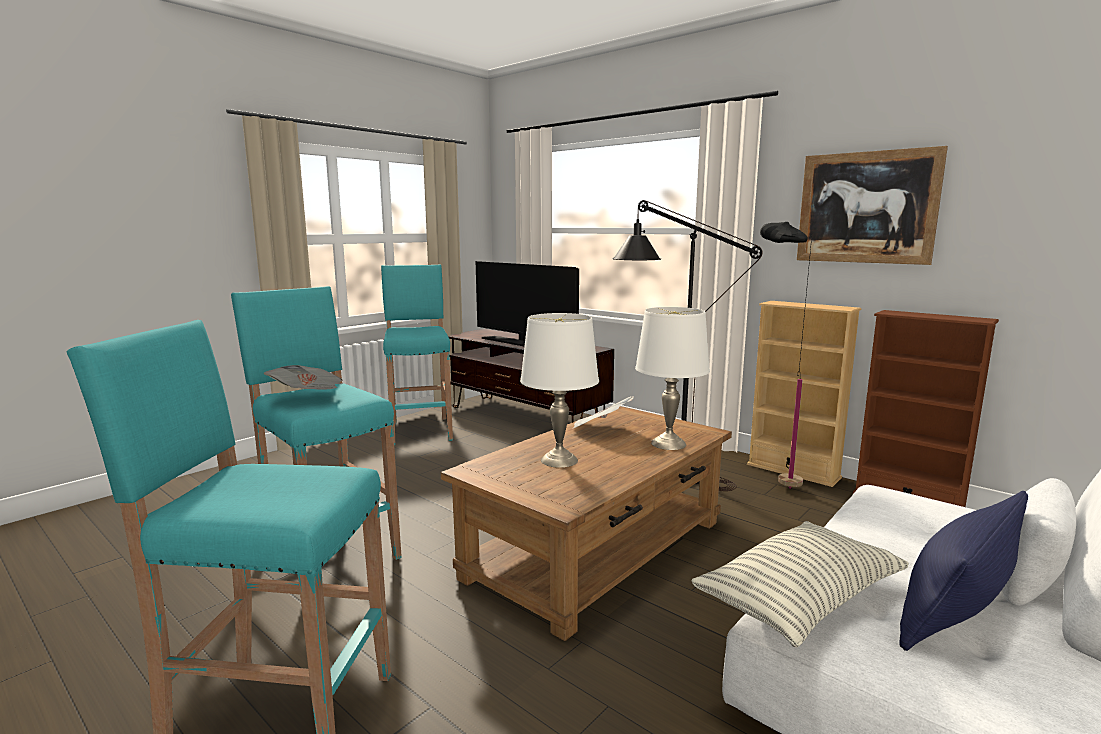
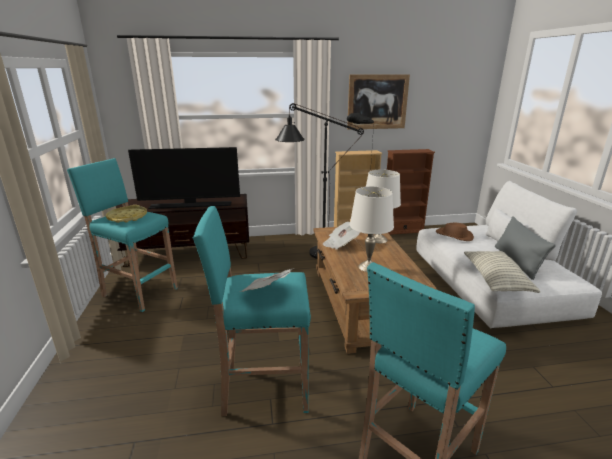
camera: 50 degrees left, 10 degrees up
blue pillow [899,491,1028,651] -> grey pillow [495,216,556,280]
none -> yellow tray [106,205,147,223]
none -> brown hat [436,223,474,241]

